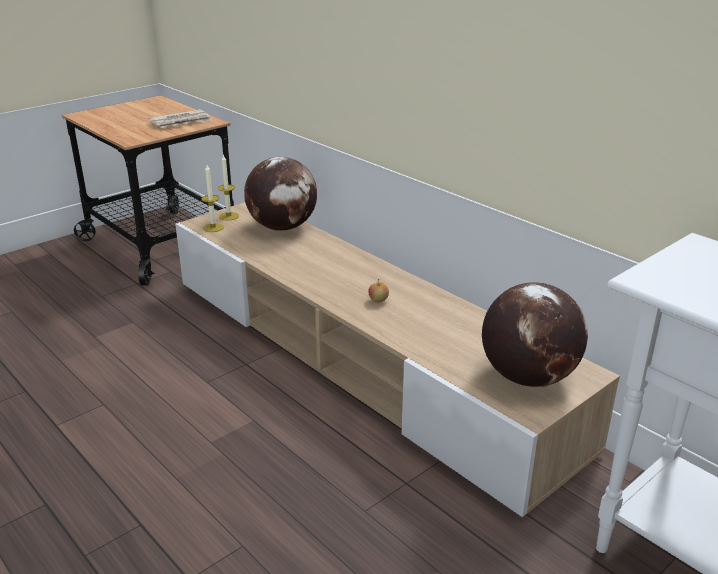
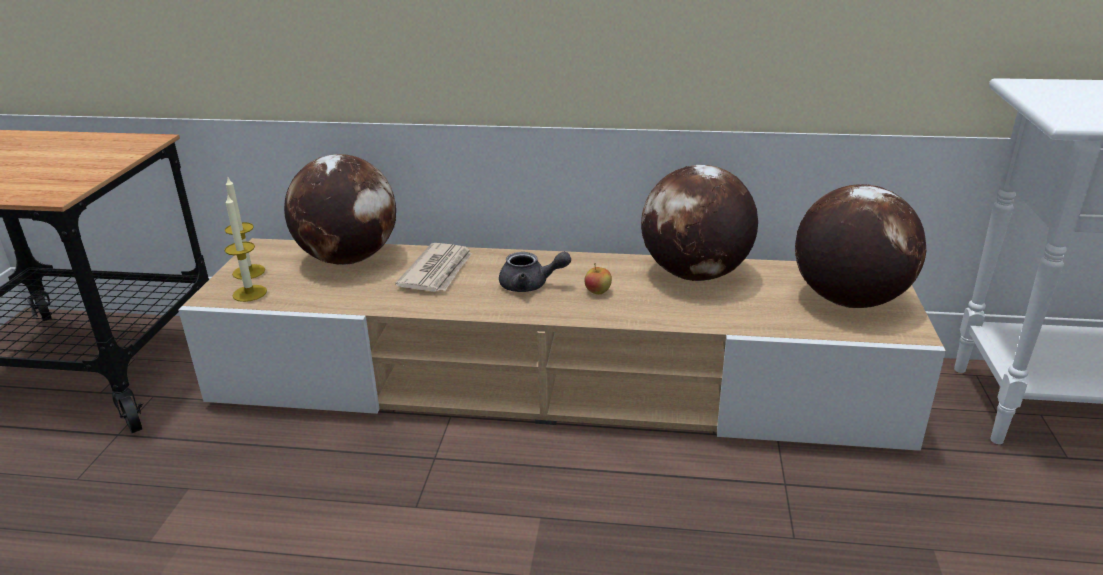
camera: 40 degrees left, 0 degrees up
newspaper [148,109,212,128] -> newspaper moved to [395,243,472,292]
none -> grey teapot [499,252,571,292]
none -> globe [641,165,758,281]

